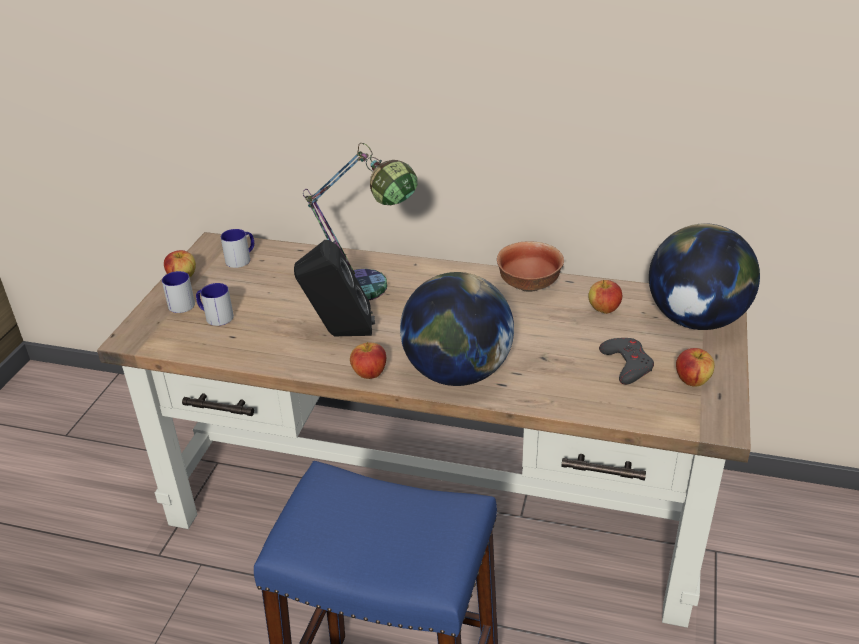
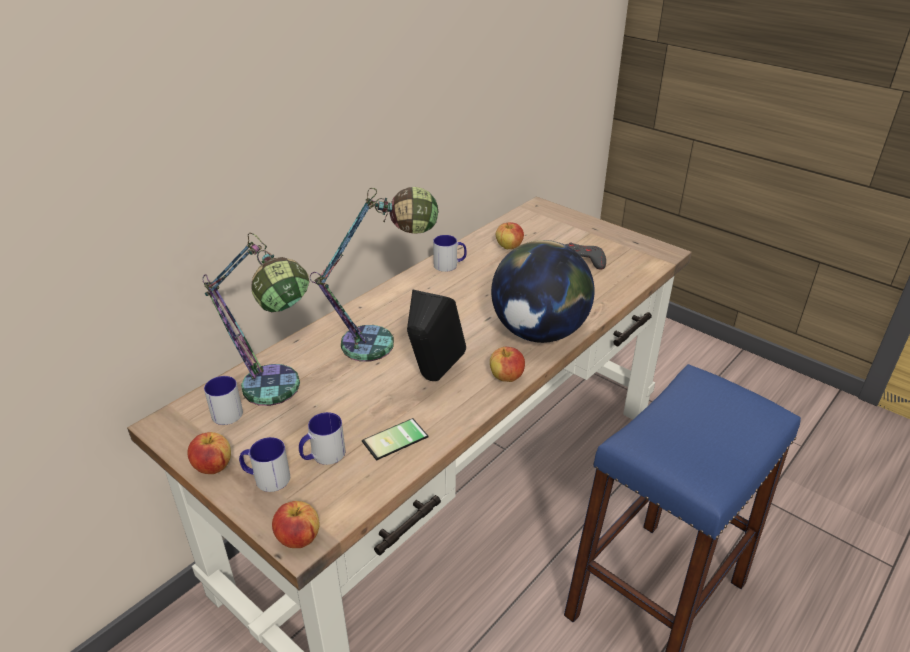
camera: 65 degrees left, 0 degrees up
bowl [497,242,564,292] -> mug [433,235,467,272]
globe [649,223,760,330] -> none
apple [676,348,715,387] -> apple moved to [272,501,319,548]
none -> table lamp [203,233,309,406]
none -> phone [362,418,428,461]

